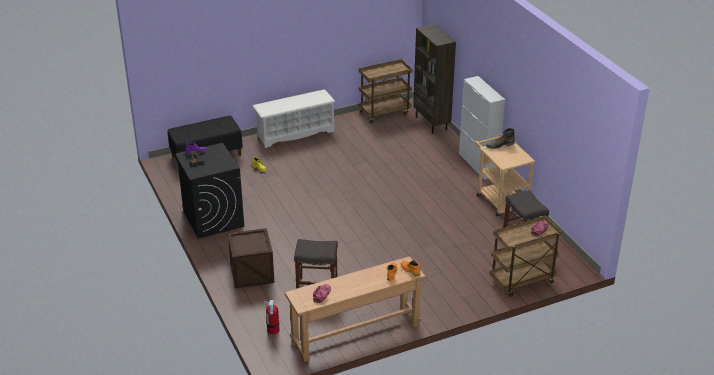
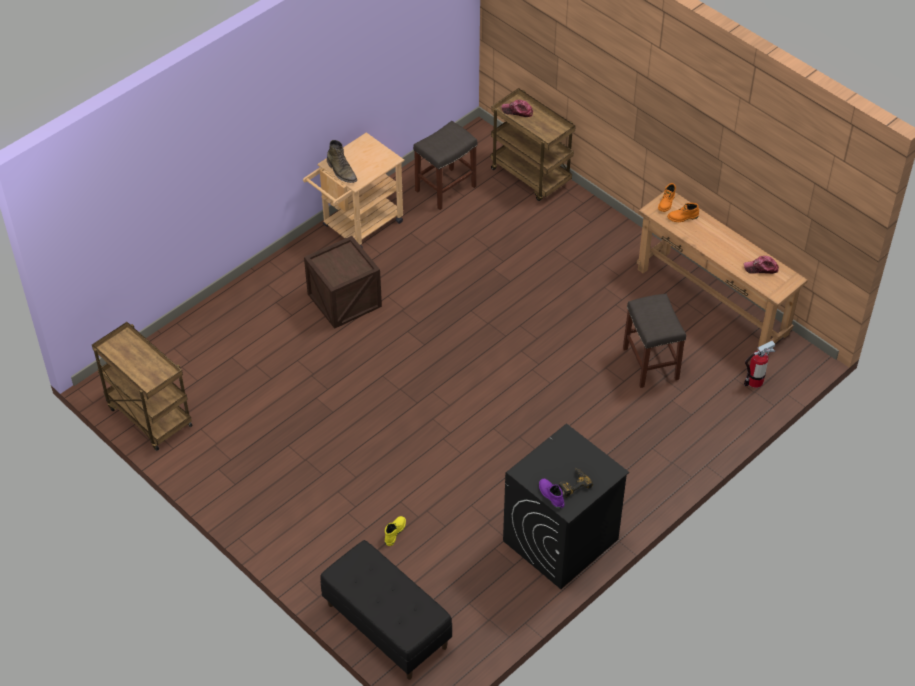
camera: 110 degrees left, 15 degrees up
crate [228,228,274,288] -> crate moved to [304,236,382,329]
white shoe rack [253,89,336,148] -> none
brown bookcase [413,24,456,134] -> none
white cabinet [459,76,505,180] -> none

